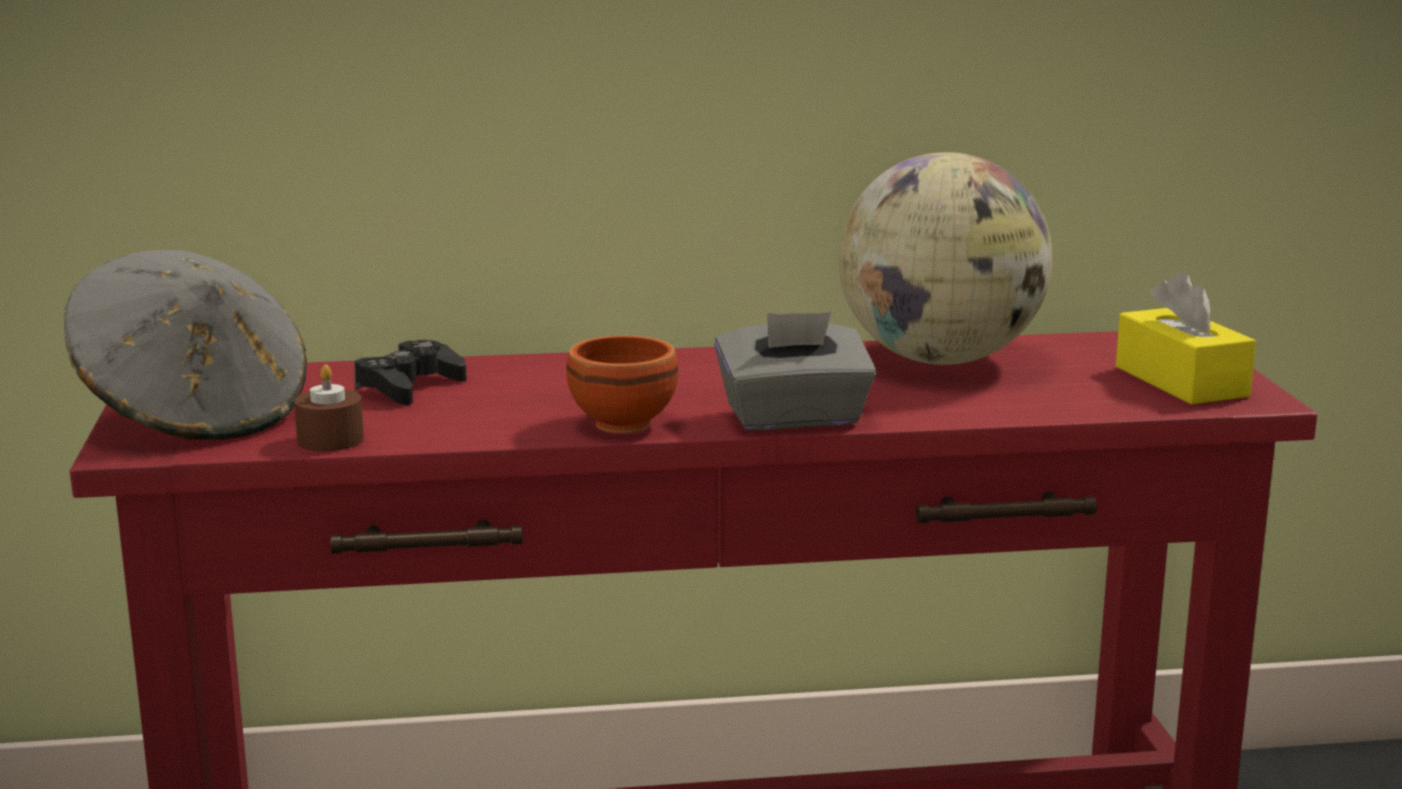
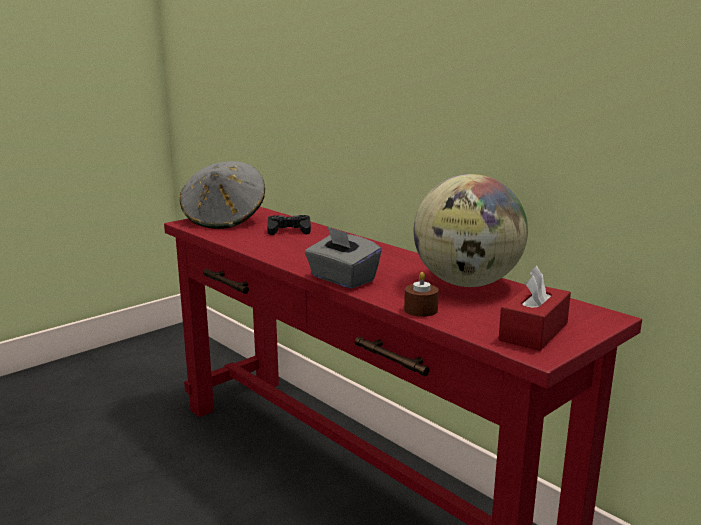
camera: 55 degrees right, 0 degrees up
brown candle [294,364,364,451] -> brown candle moved to [404,272,439,317]
brown bowl [566,335,679,433] -> none
yellow tissue box [1116,272,1256,404] -> red tissue box [499,266,571,351]

